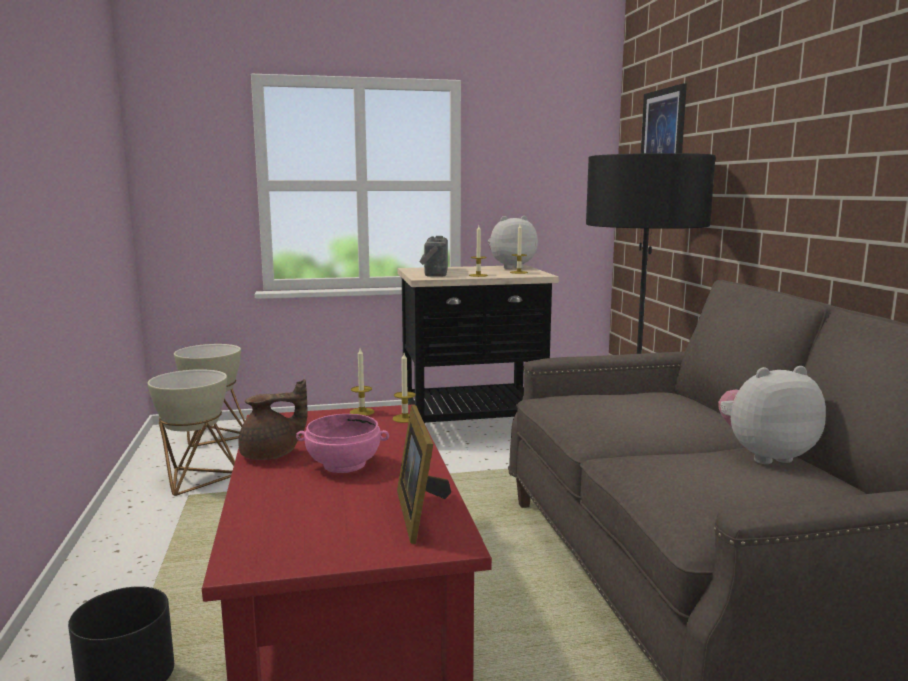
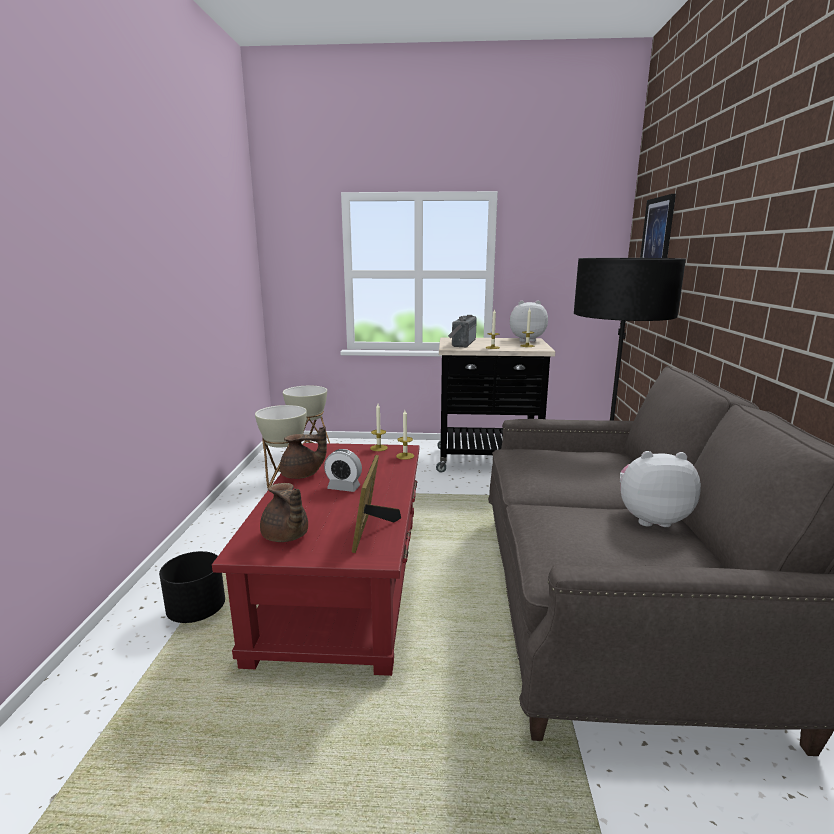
camera: 15 degrees right, 5 degrees up
pink bowl [296,414,389,473] -> alarm clock [324,449,362,492]
none -> brown teapot [260,483,308,542]

